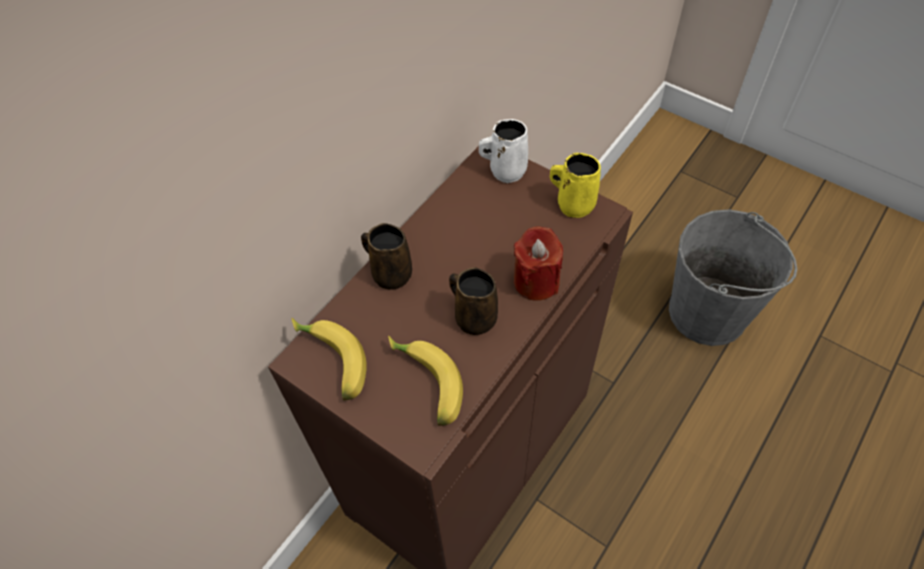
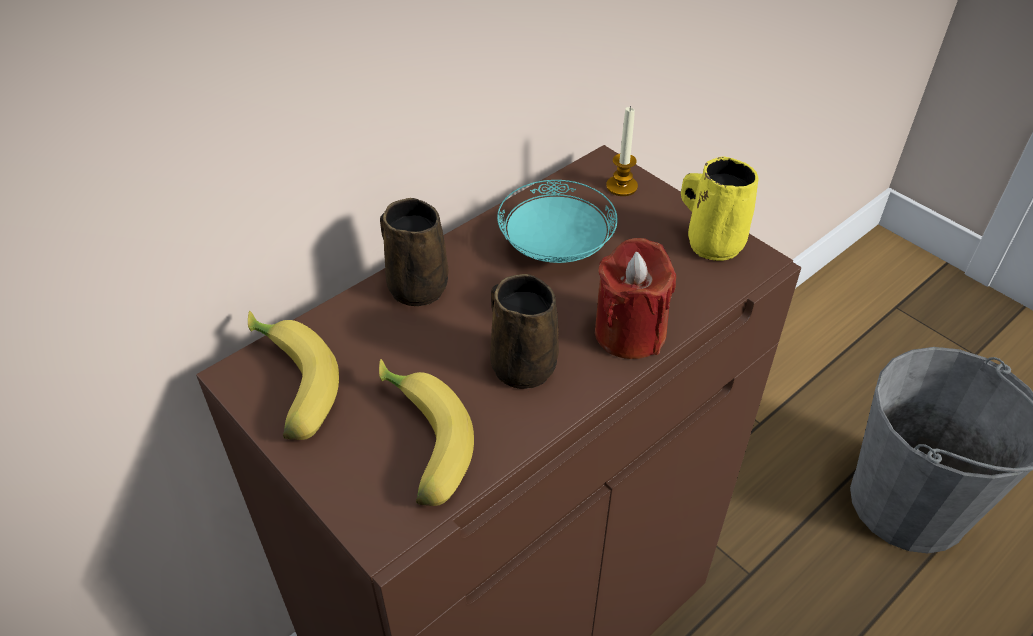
camera: 10 degrees right, 10 degrees down
white mug [479,119,528,183] -> candle [606,106,638,196]
none -> turquoise plate [497,180,618,263]

